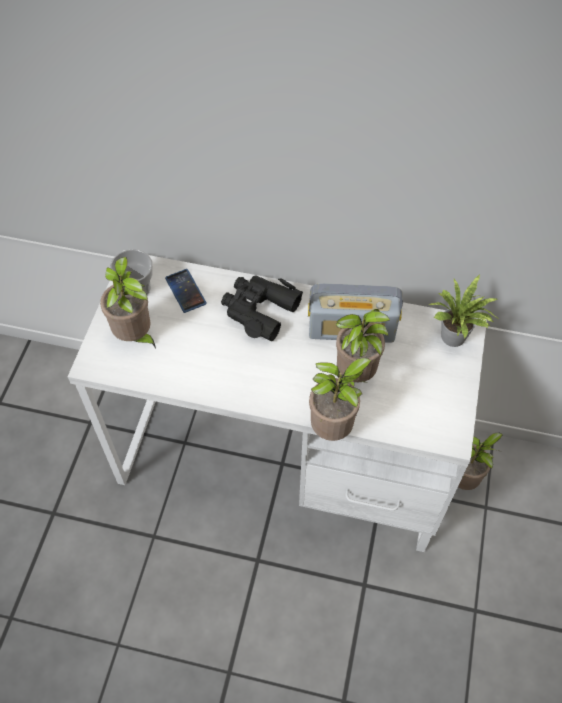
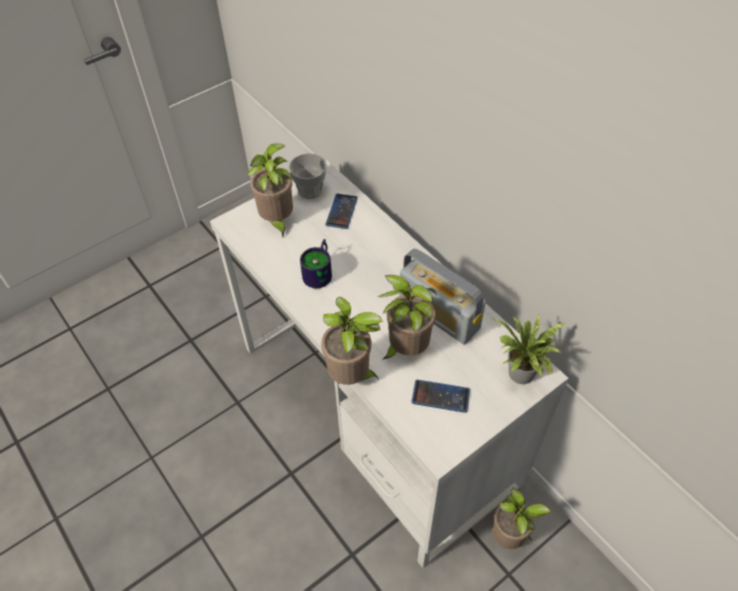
camera: 40 degrees right, 5 degrees down
black binoculars [221,275,303,341] -> none
none -> mug [300,239,332,288]
none -> phone [411,380,470,413]

